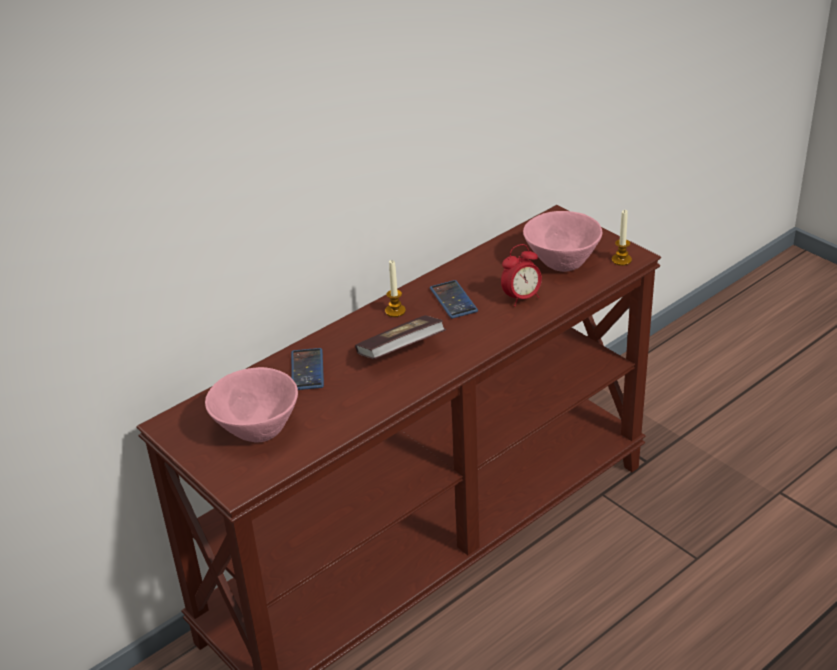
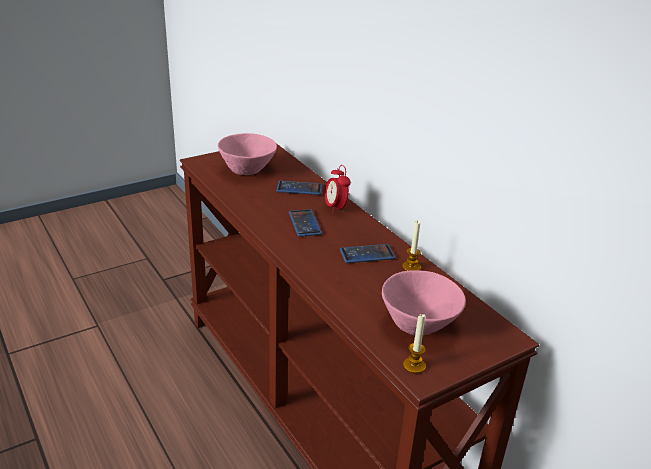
camera: 95 degrees right, 5 degrees down
book [355,315,446,359] -> phone [289,209,322,237]
candle [385,260,406,317] -> candle moved to [402,220,421,271]
alarm clock [501,244,542,306] -> alarm clock moved to [325,165,351,214]

